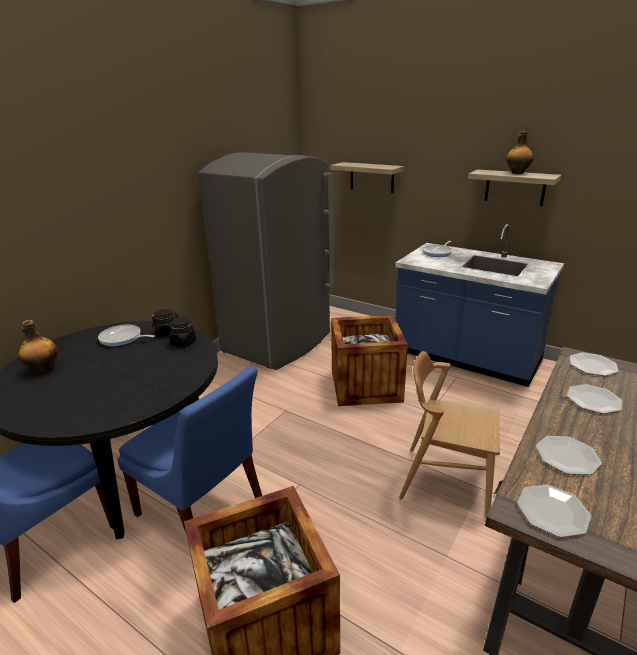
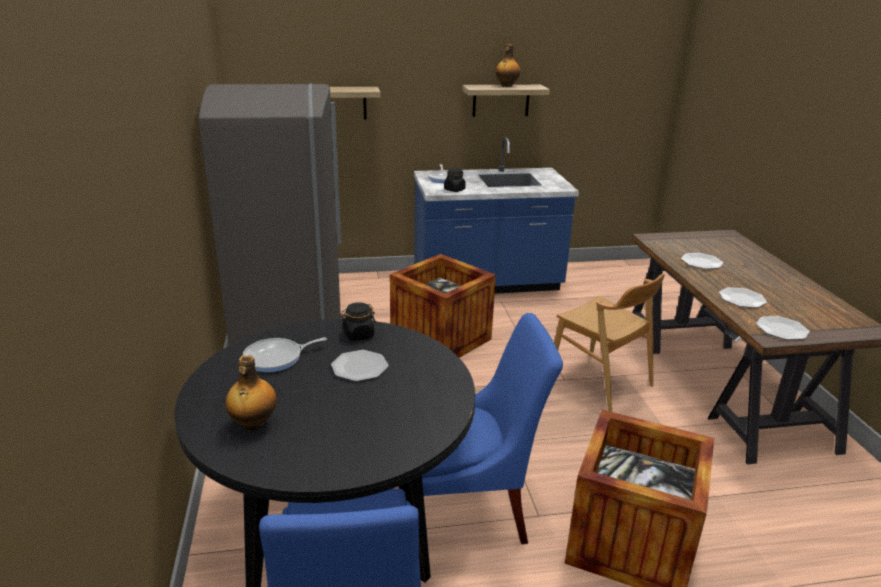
camera: 45 degrees left, 0 degrees up
black jar [151,309,178,337] -> black jar moved to [444,168,466,192]
brown chair [399,351,500,517] -> brown chair turned 105 degrees counterclockwise [554,274,665,412]
plate [569,353,619,376] -> plate moved to [331,350,389,381]

